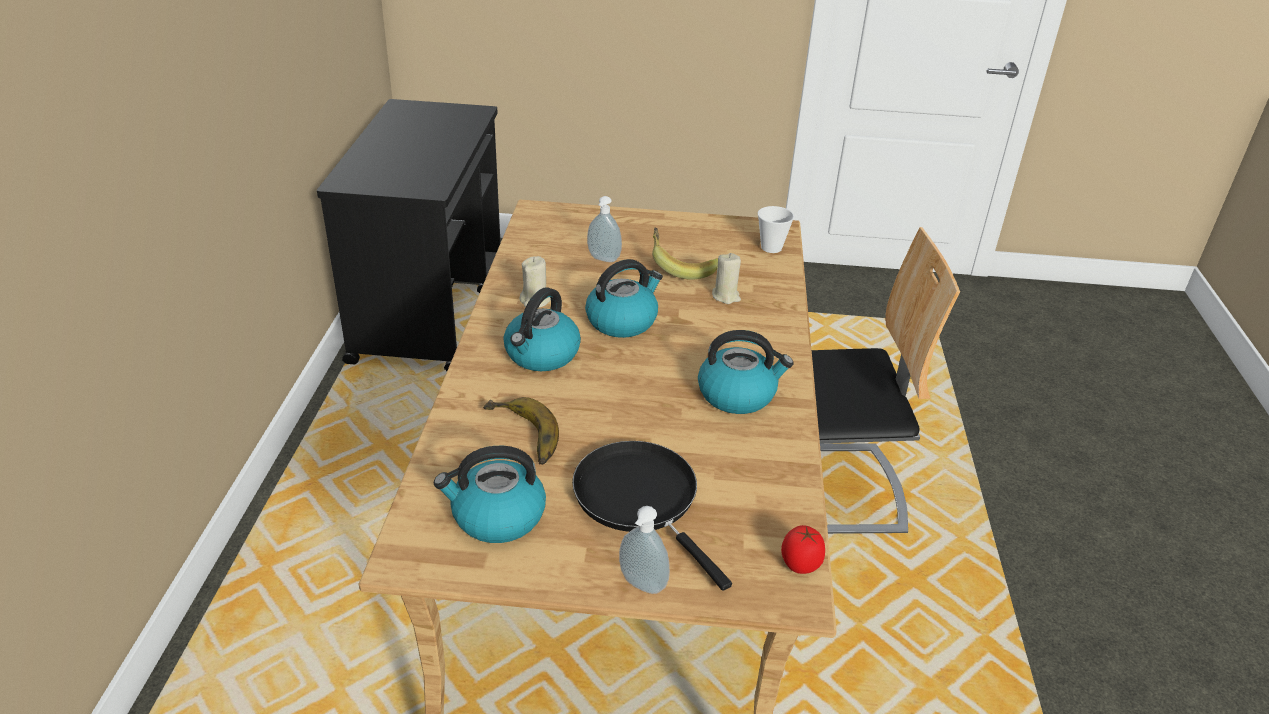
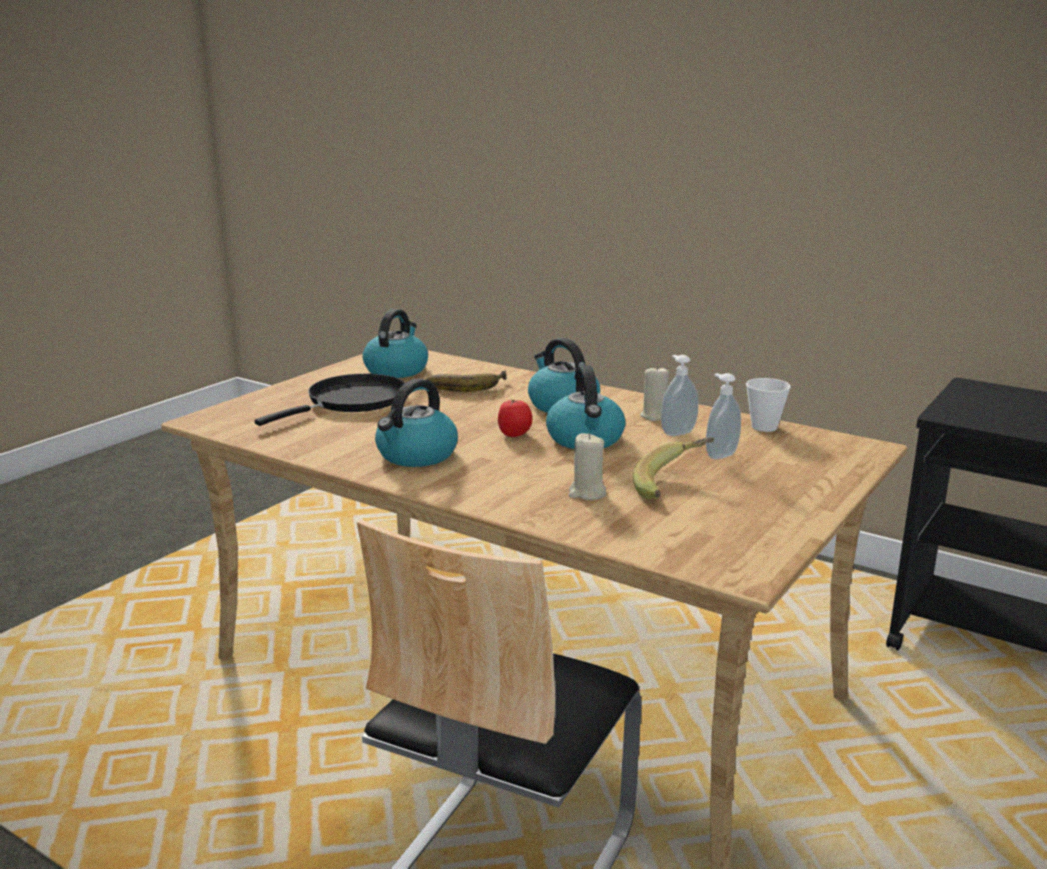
camera: 120 degrees right, 15 degrees down
black frying pan [572,441,732,590] -> black frying pan turned 45 degrees counterclockwise [254,374,405,426]
soap dispenser [619,506,670,594] -> soap dispenser moved to [661,355,699,436]
cup [758,206,794,253] -> cup moved to [746,378,791,432]
tomato [781,525,825,574] -> tomato moved to [498,400,532,437]

